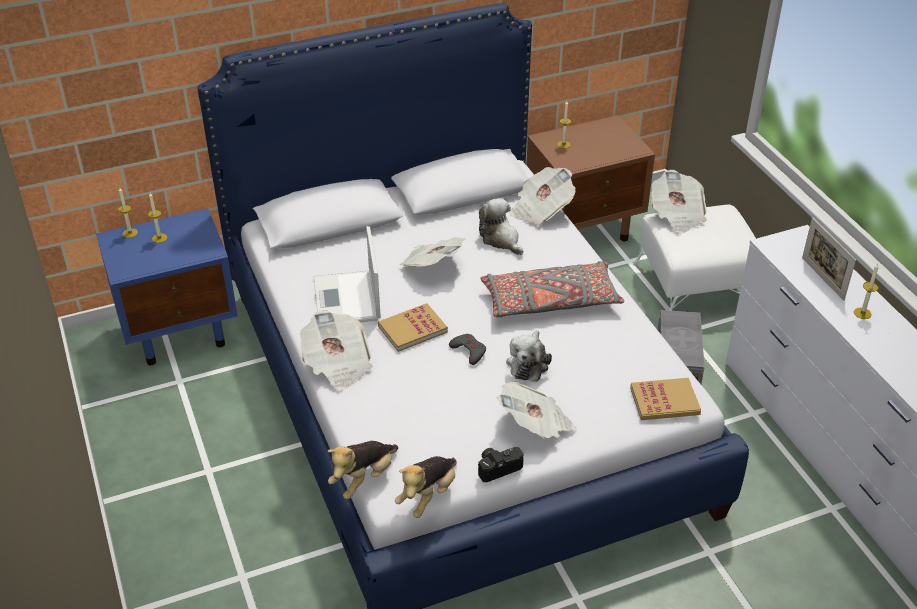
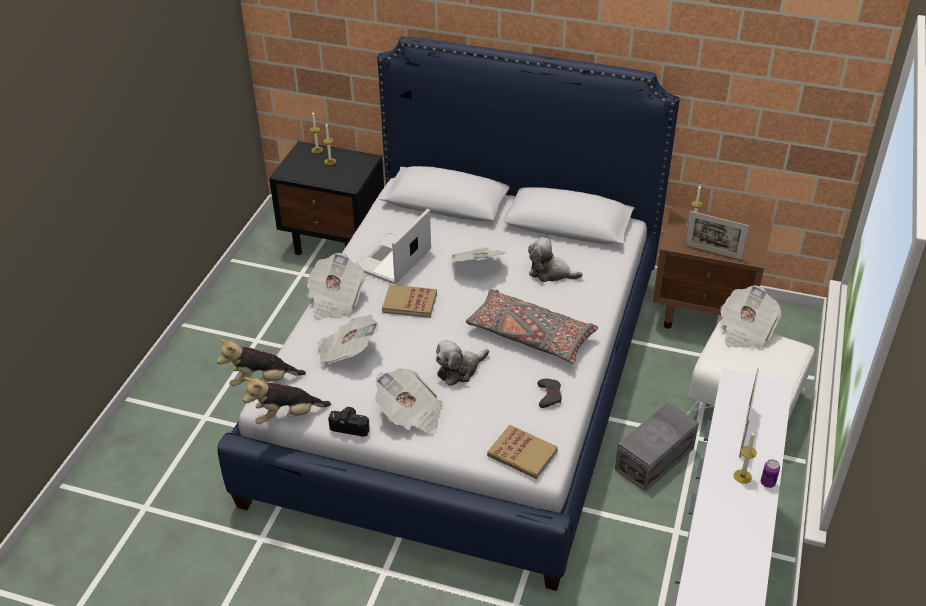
camera: 40 degrees right, 0 degrees up
blue nightstand [96,208,238,365] -> black nightstand [269,141,384,255]
grey game controller [449,334,486,365] -> grey game controller moved to [537,379,562,408]
plush toy [479,198,524,255] -> plush toy turned 75 degrees counterclockwise [528,237,583,282]
newspaper [509,167,575,226] -> newspaper moved to [317,315,378,365]
none -> picture frame [685,211,749,260]
none -> can [761,459,780,488]

